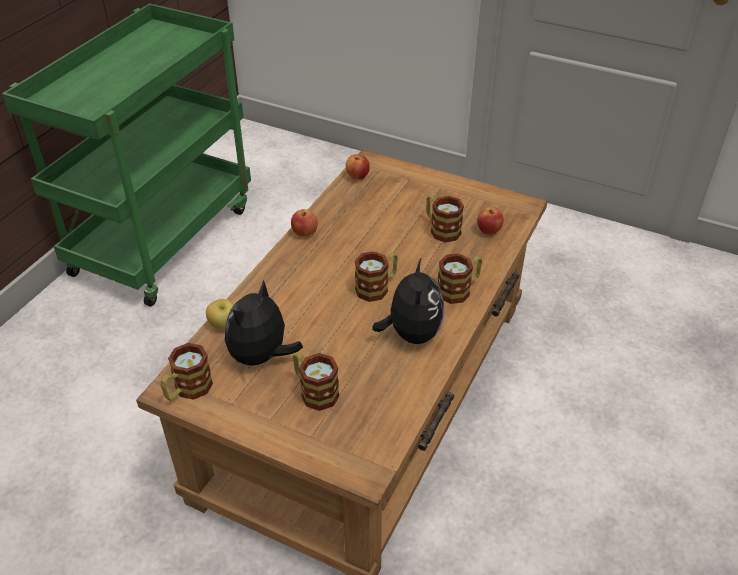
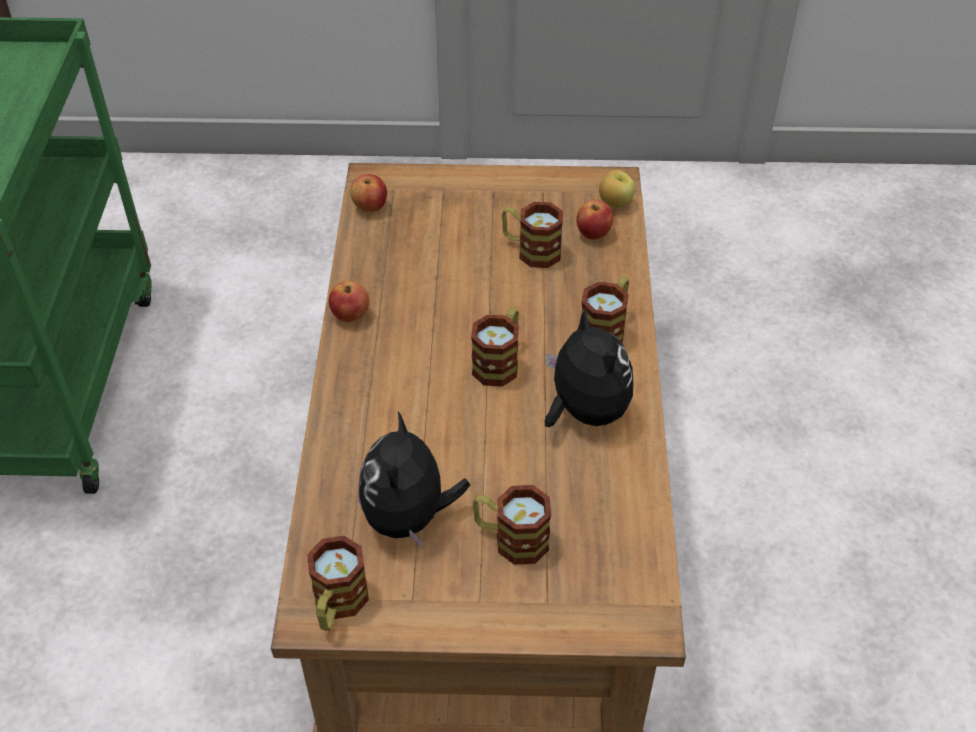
camera: 25 degrees left, 5 degrees up
apple [206,299,234,329] -> apple moved to [599,170,635,208]

